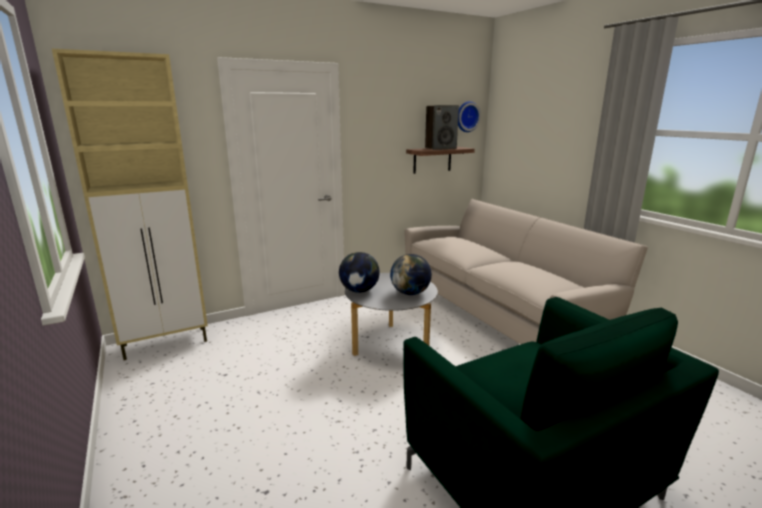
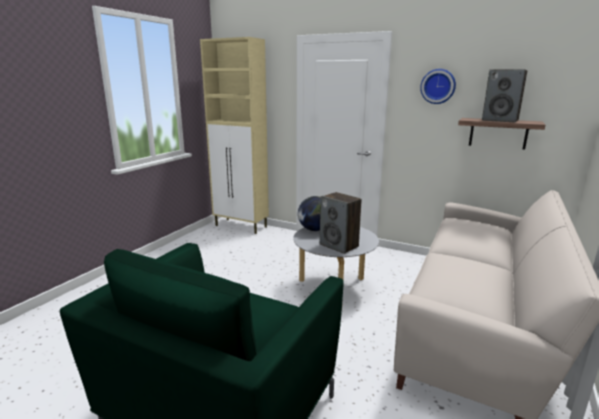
camera: 55 degrees right, 0 degrees up
globe [390,254,432,295] -> speaker [320,192,362,254]
wall clock [458,101,481,132] -> wall clock moved to [420,69,456,104]

